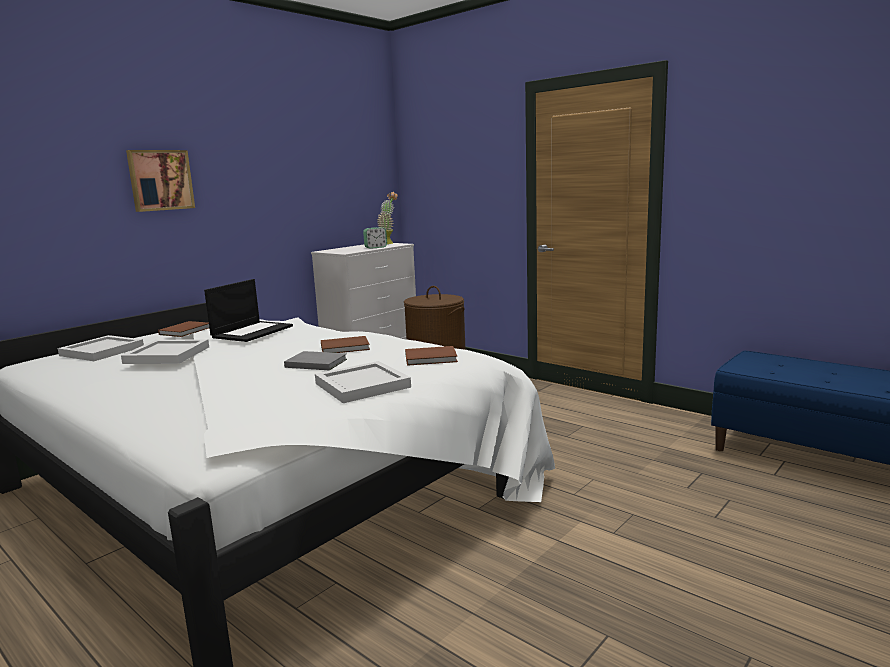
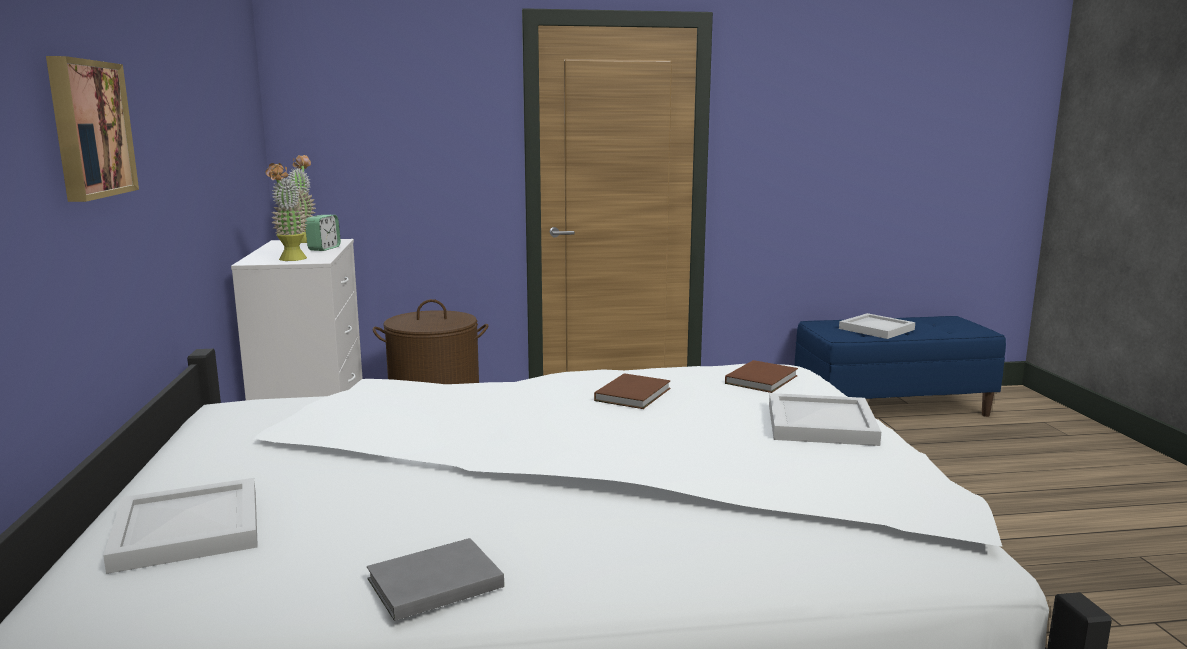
camera: 50 degrees left, 0 degrees up
white tray [121,339,209,364] -> white tray moved to [839,313,915,339]
brown book [158,321,209,337] -> none
laptop [204,279,293,342] -> none
grey book [284,351,347,370] -> grey book moved to [367,538,504,621]
none -> potted plant [266,163,307,261]

